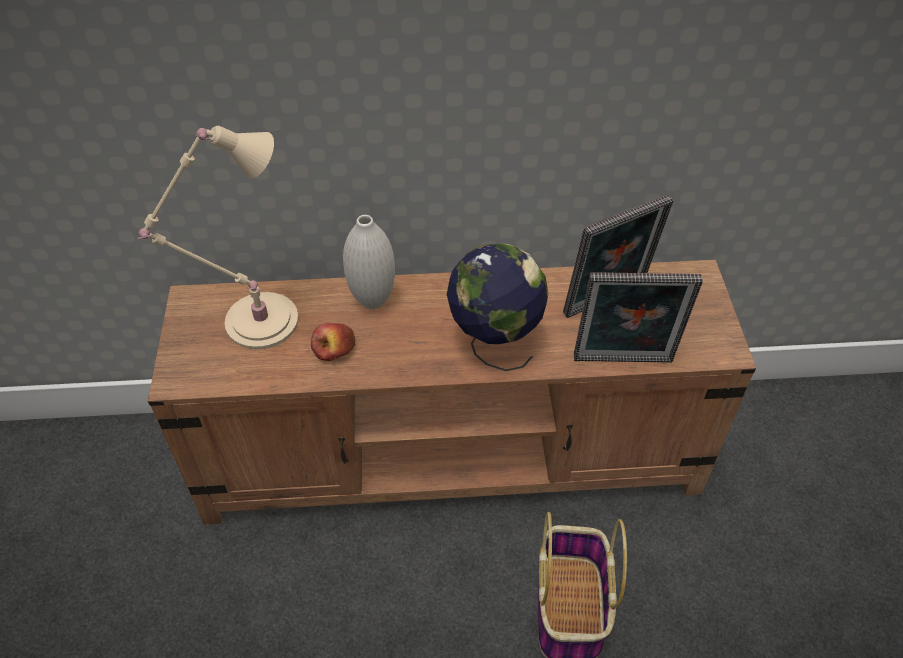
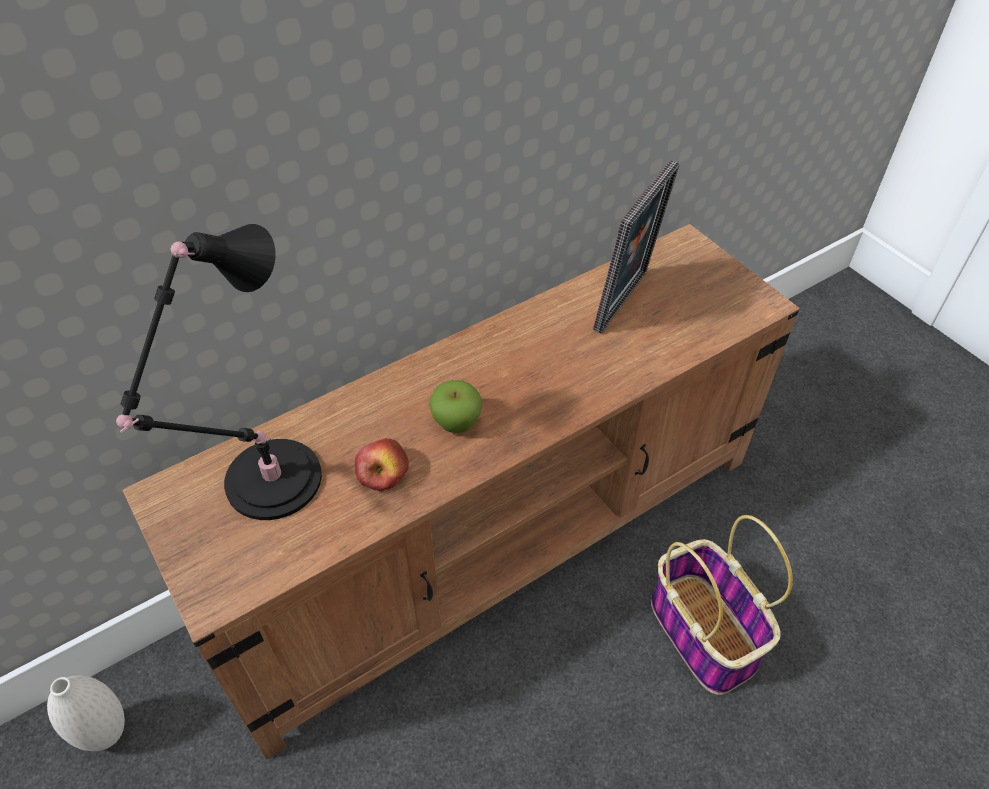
camera: 30 degrees left, 0 degrees up
beige table lamp [137,126,299,349] -> black table lamp [116,224,322,520]
white vase [343,215,395,309] -> white vase moved to [47,675,125,751]
globe [447,244,549,371] -> none
picture frame [574,272,703,363] -> none
none -> apple [429,380,482,433]

